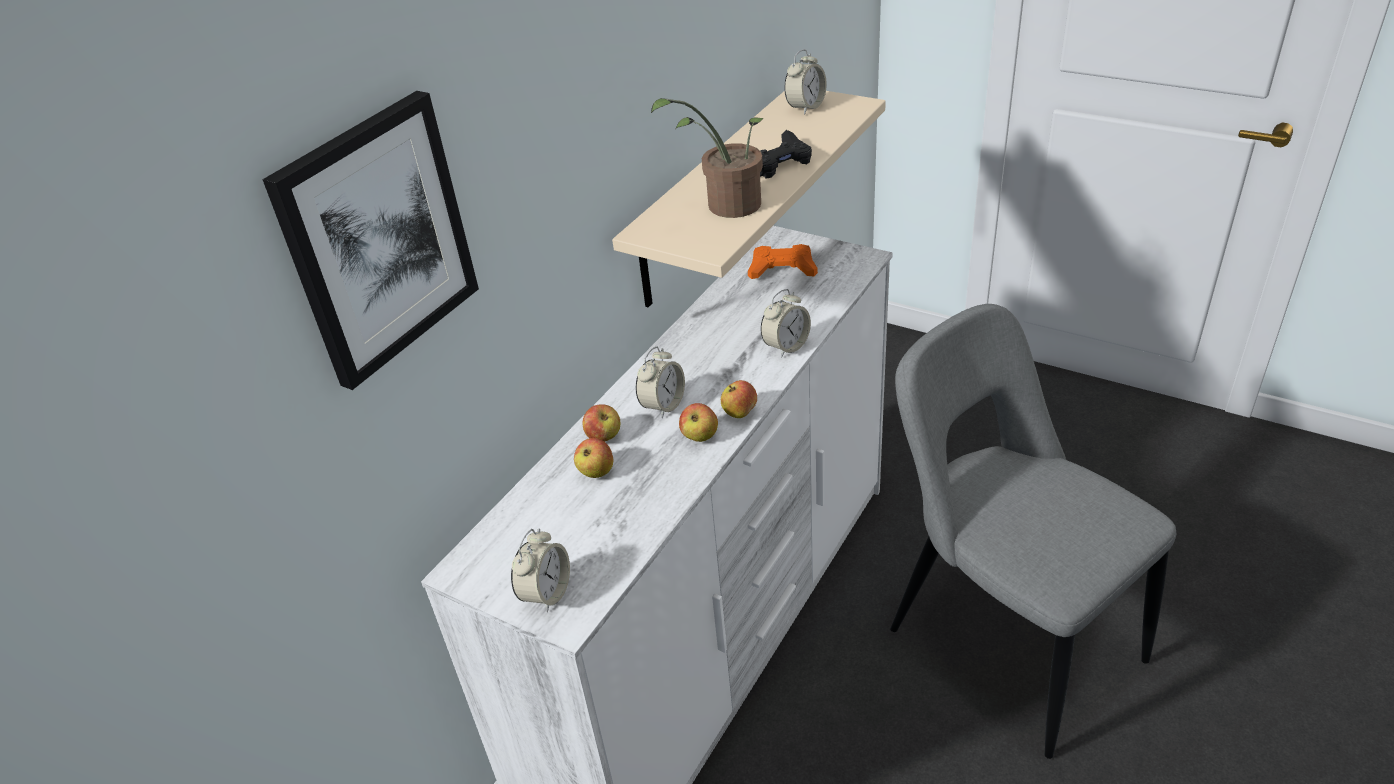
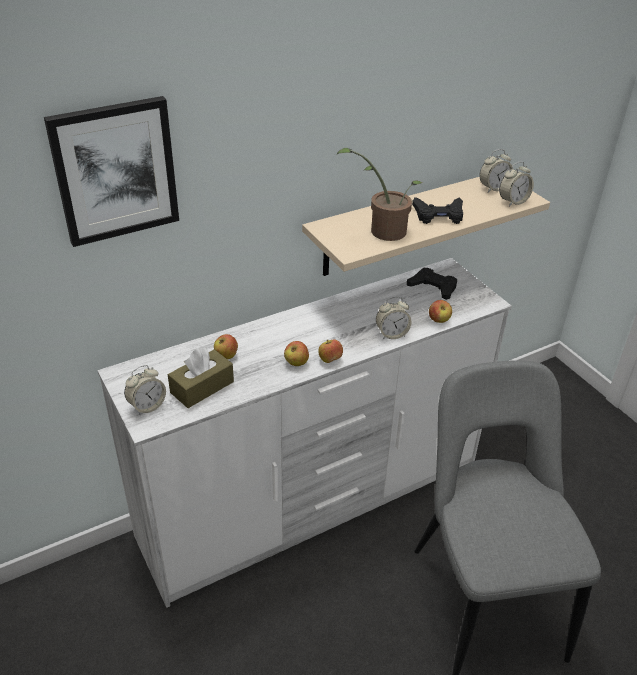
camera: 25 degrees right, 0 degrees up
apple [582,404,620,442] -> apple moved to [429,300,452,323]
alarm clock [636,346,685,418] -> alarm clock moved to [499,162,534,207]
orange game controller [748,244,818,279] -> black game controller [407,268,457,300]
none -> brown tissue box [168,347,234,408]

